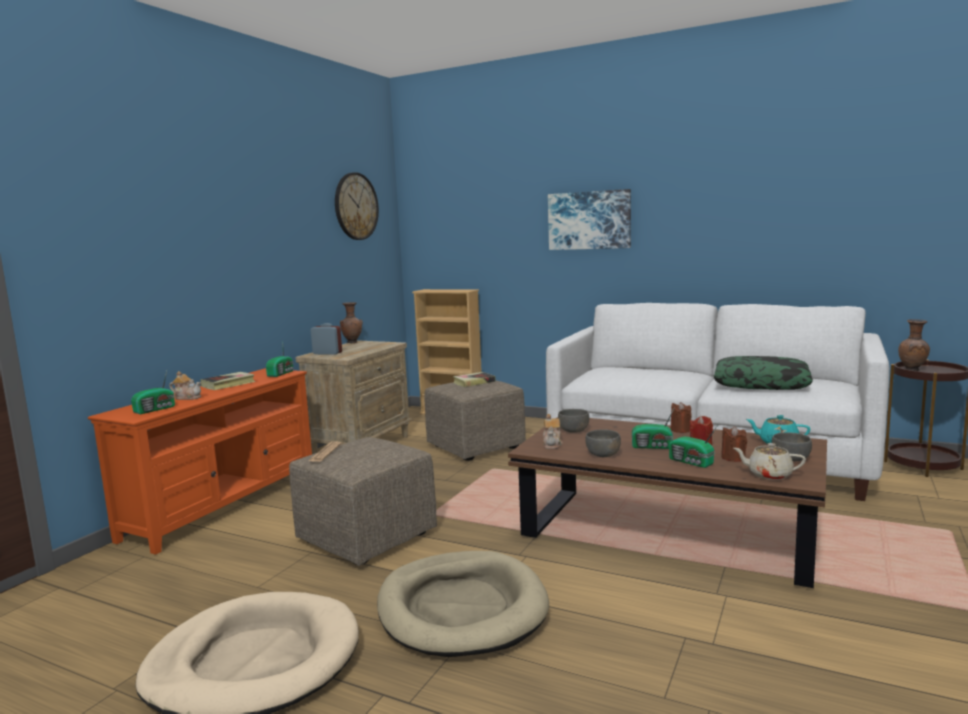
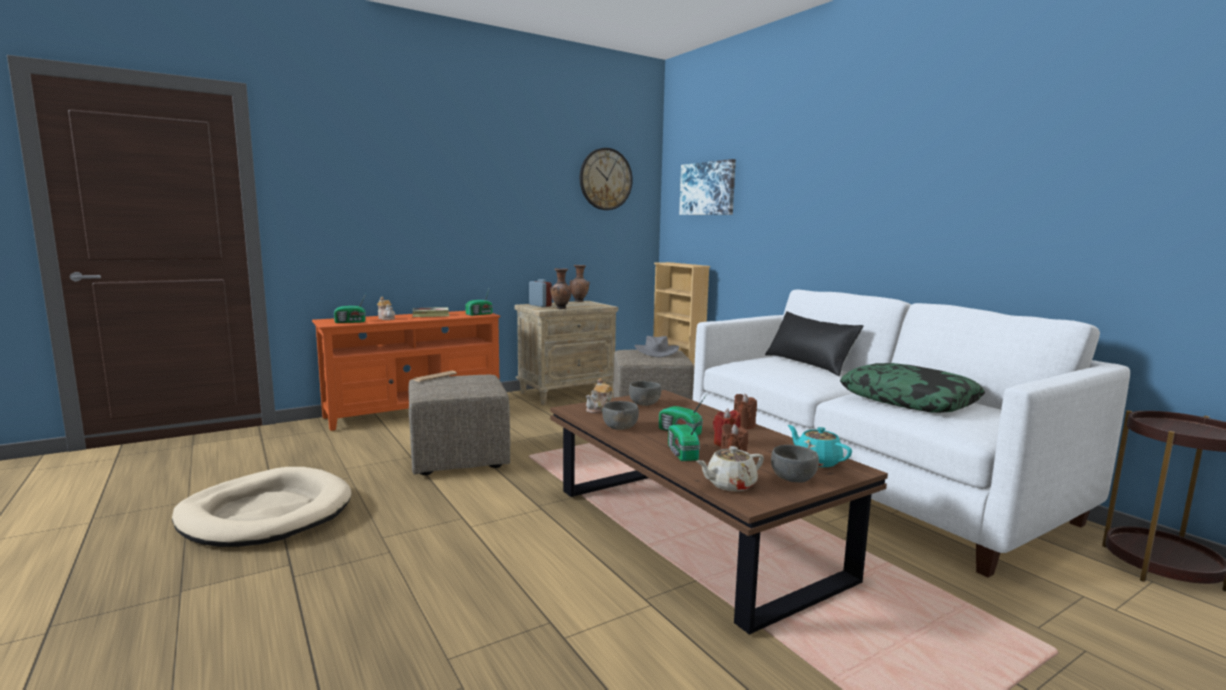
camera: 30 degrees right, 0 degrees up
beige dog bed [377,551,549,657] -> none
book [453,372,496,387] -> grey hat [635,336,679,357]
picture [548,189,631,250] -> picture moved to [679,159,736,215]
beige teapot [733,443,806,480] -> beige teapot turned 75 degrees counterclockwise [696,446,764,491]
brown vase [898,319,930,371] -> brown vase moved to [550,268,572,309]
none -> black pillow [765,311,864,376]

